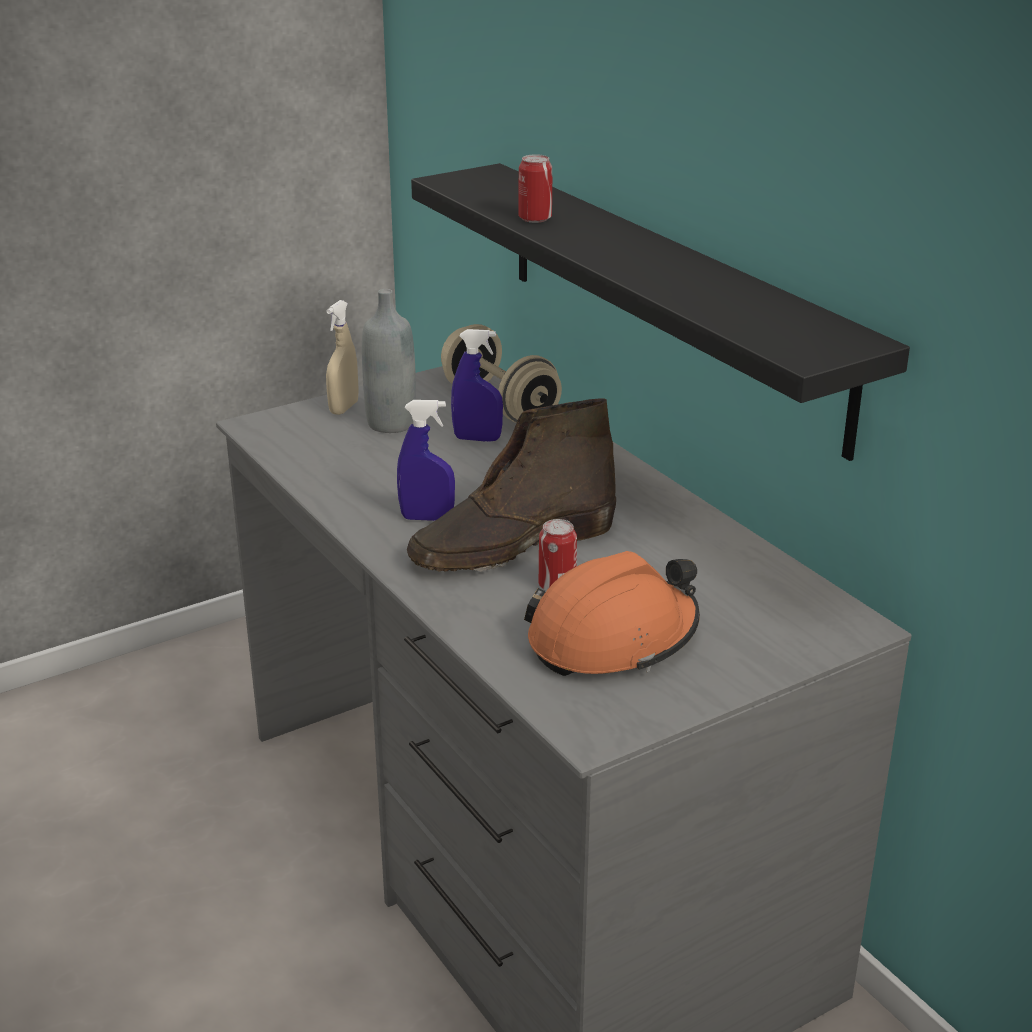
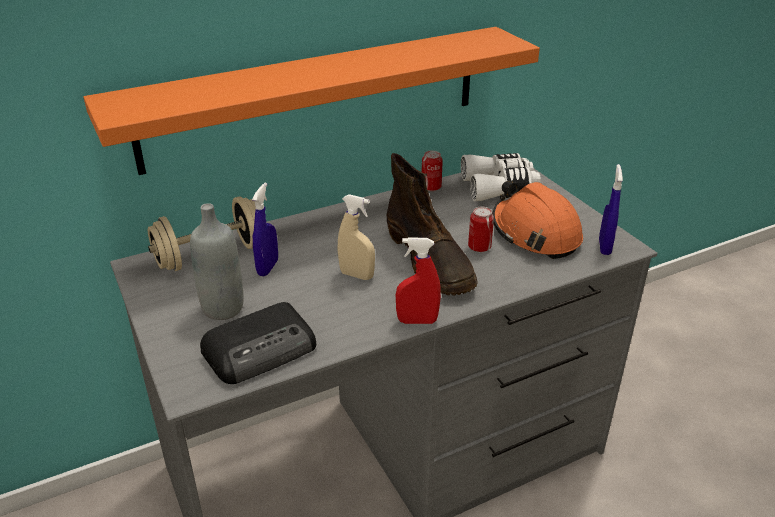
camera: 85 degrees left, 5 degrees up
beige spray bottle [326,300,359,415] -> beige spray bottle moved to [338,194,375,280]
blue spray bottle [397,400,455,521] -> blue spray bottle moved to [599,164,623,255]
black shelf [411,163,910,461] -> orange shelf [83,27,540,175]
can [518,154,552,223] -> can moved to [422,151,443,191]
none -> radio [200,302,316,384]
none -> red spray bottle [396,237,441,324]
none -> white binoculars [461,153,541,201]

